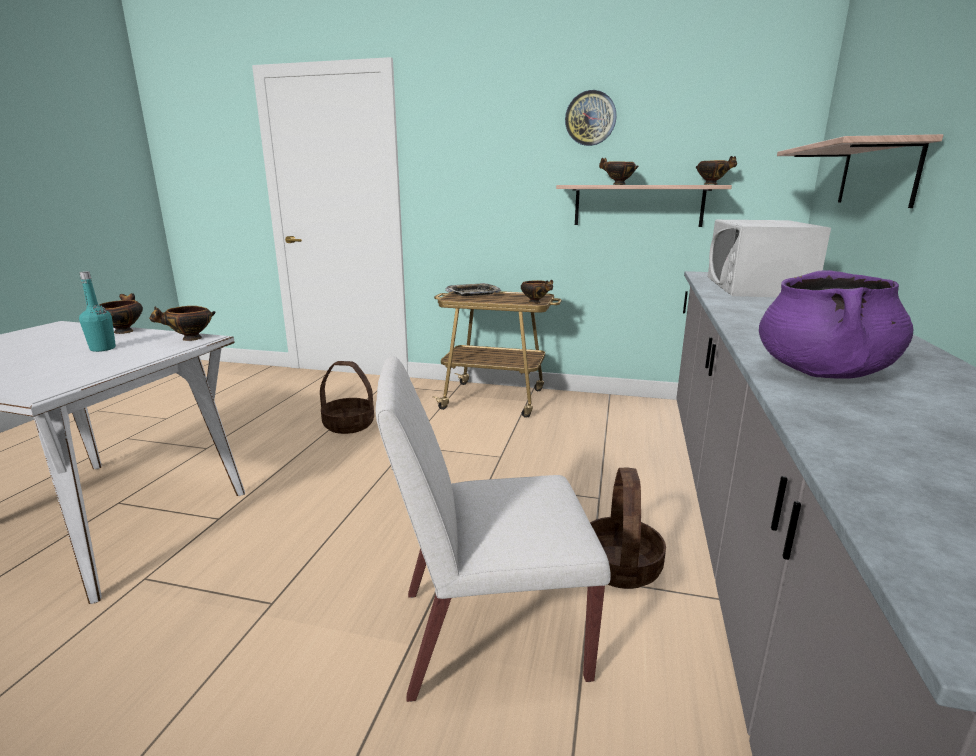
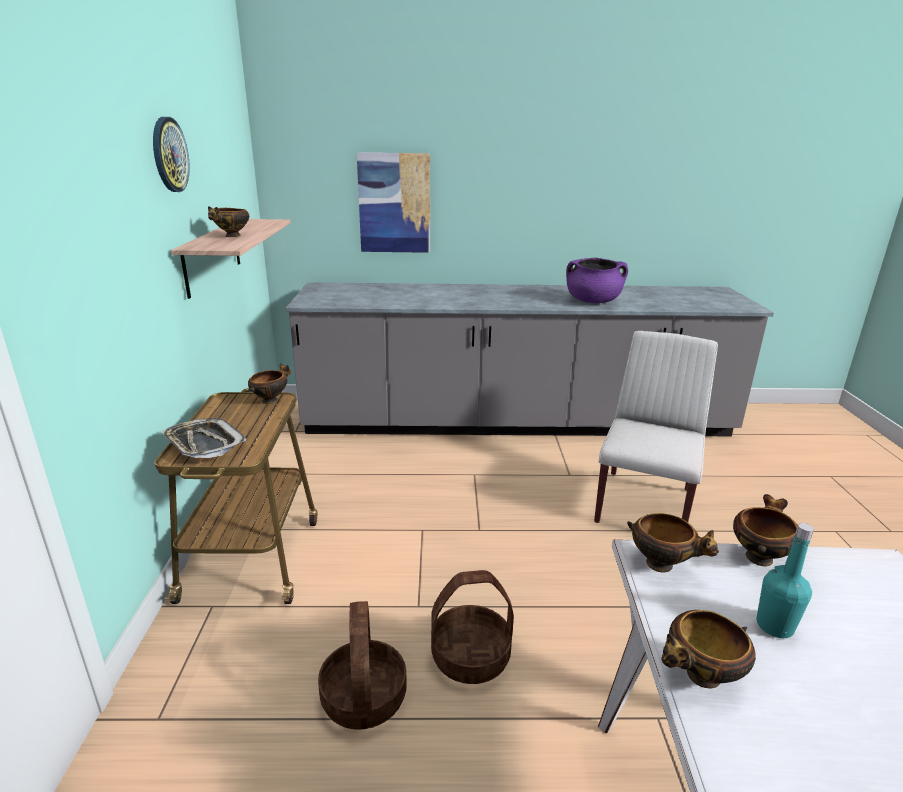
camera: 105 degrees left, 5 degrees up
white chair [375,357,610,702] -> white chair turned 135 degrees counterclockwise [594,331,718,523]
basket [590,467,666,589] -> basket moved to [431,570,514,684]
bowl [696,156,737,185] -> bowl moved to [733,494,798,566]
white microwave [708,220,831,297] -> none
shelf [777,134,943,208] -> picture [357,152,430,253]

